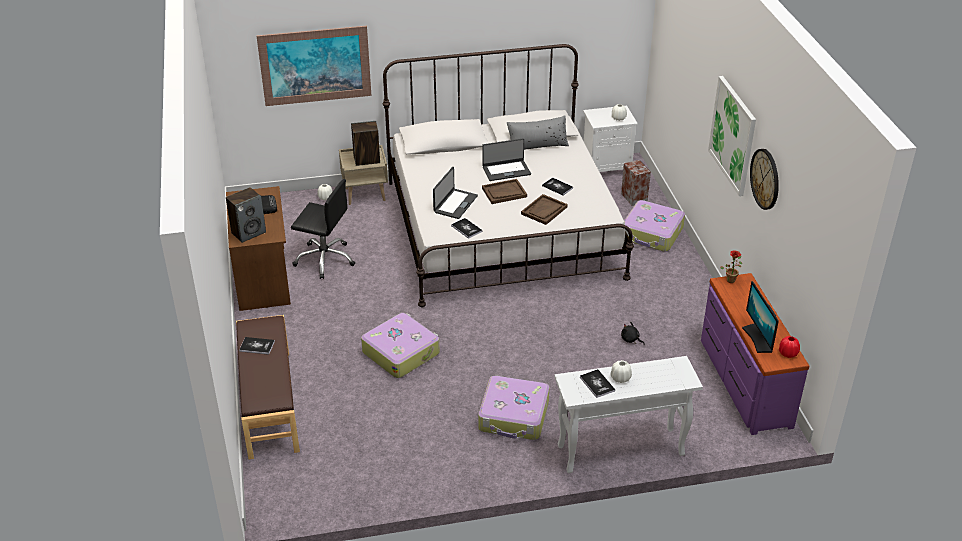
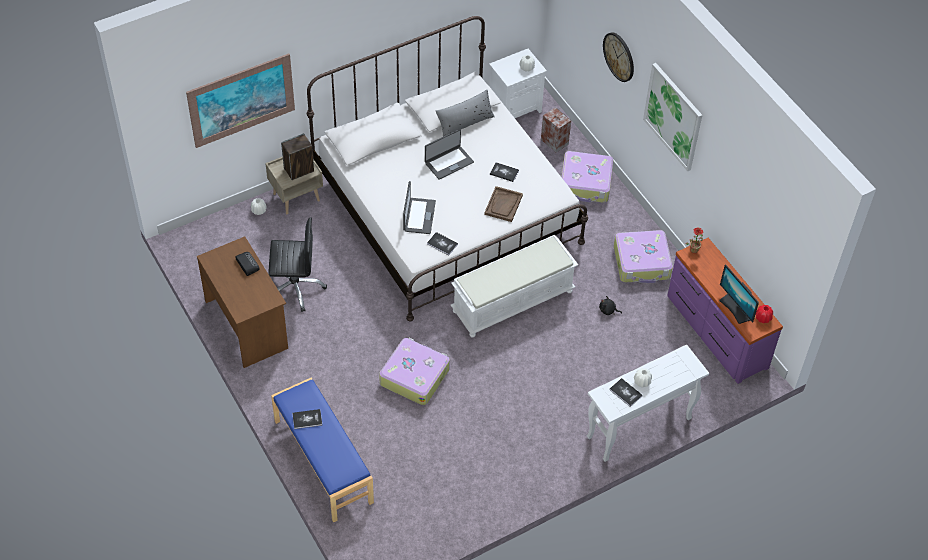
camera: 20 degrees left, 15 degrees up
speaker [226,187,266,243] -> none
brown bench [236,315,300,460] -> blue bench [271,377,374,522]
suitcase [478,376,549,440] -> suitcase moved to [614,230,673,283]
brown tray [482,179,527,204] -> none
wall clock [750,149,779,210] -> wall clock moved to [603,32,634,82]
none -> white bench [451,235,578,337]

